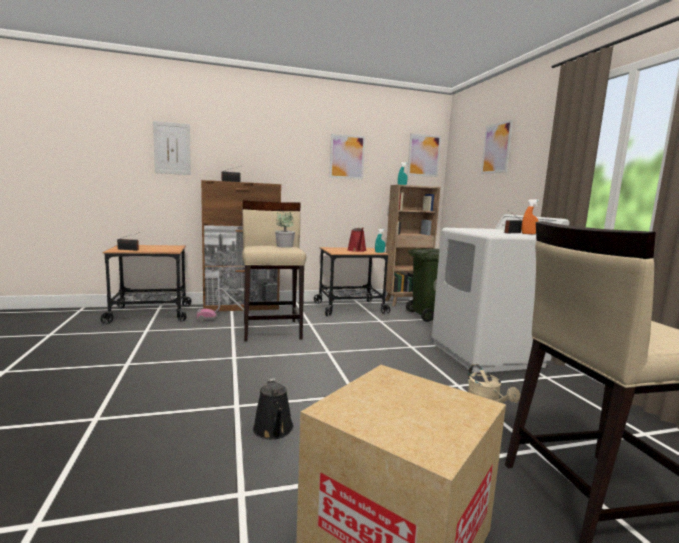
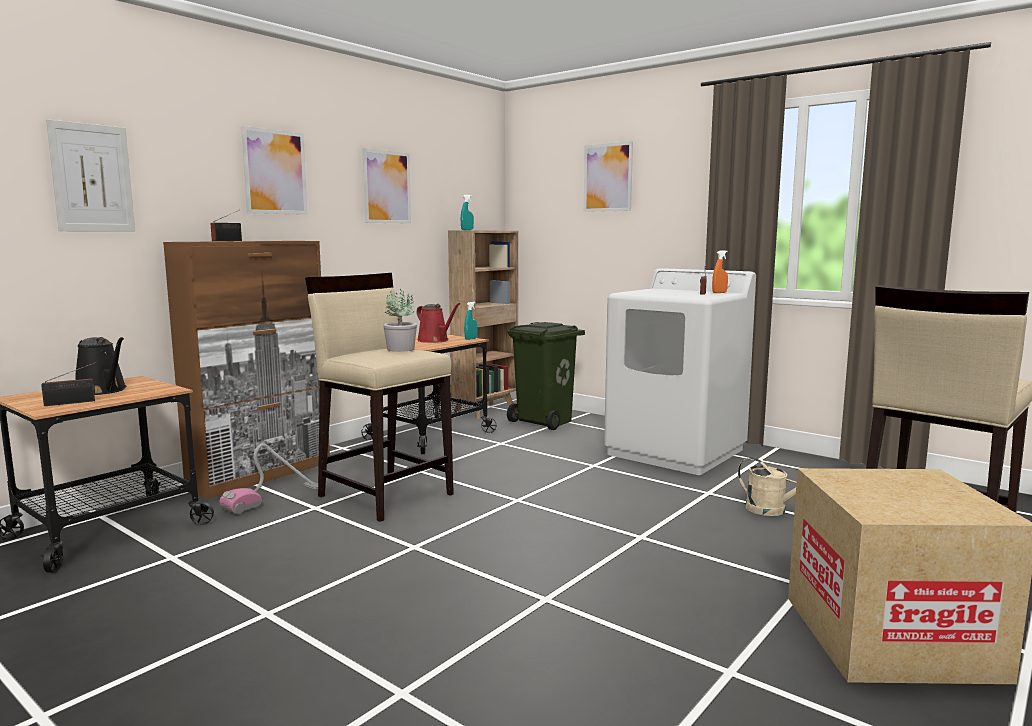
camera: 35 degrees left, 0 degrees up
black watering can [253,378,294,439] -> black watering can moved to [75,337,126,395]
picture [407,133,441,177] -> picture moved to [241,126,308,215]

